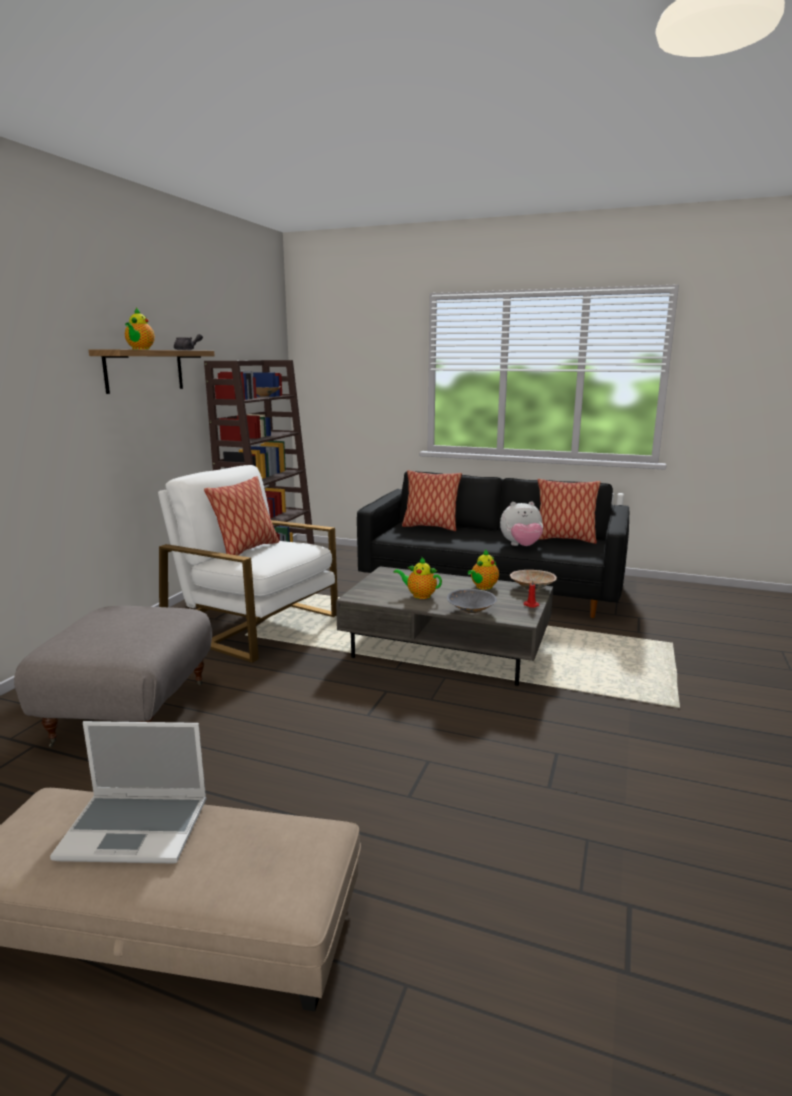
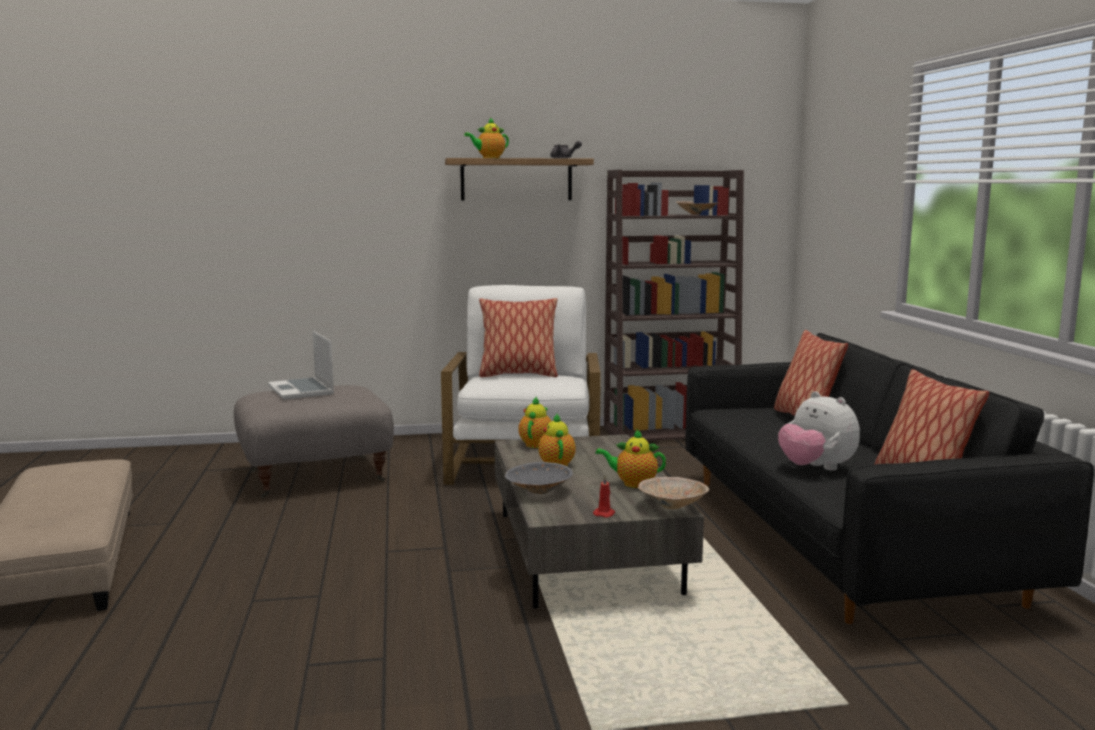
camera: 60 degrees right, 5 degrees down
laptop [50,721,207,864] -> laptop moved to [268,331,334,400]
none -> teapot [518,396,551,448]

